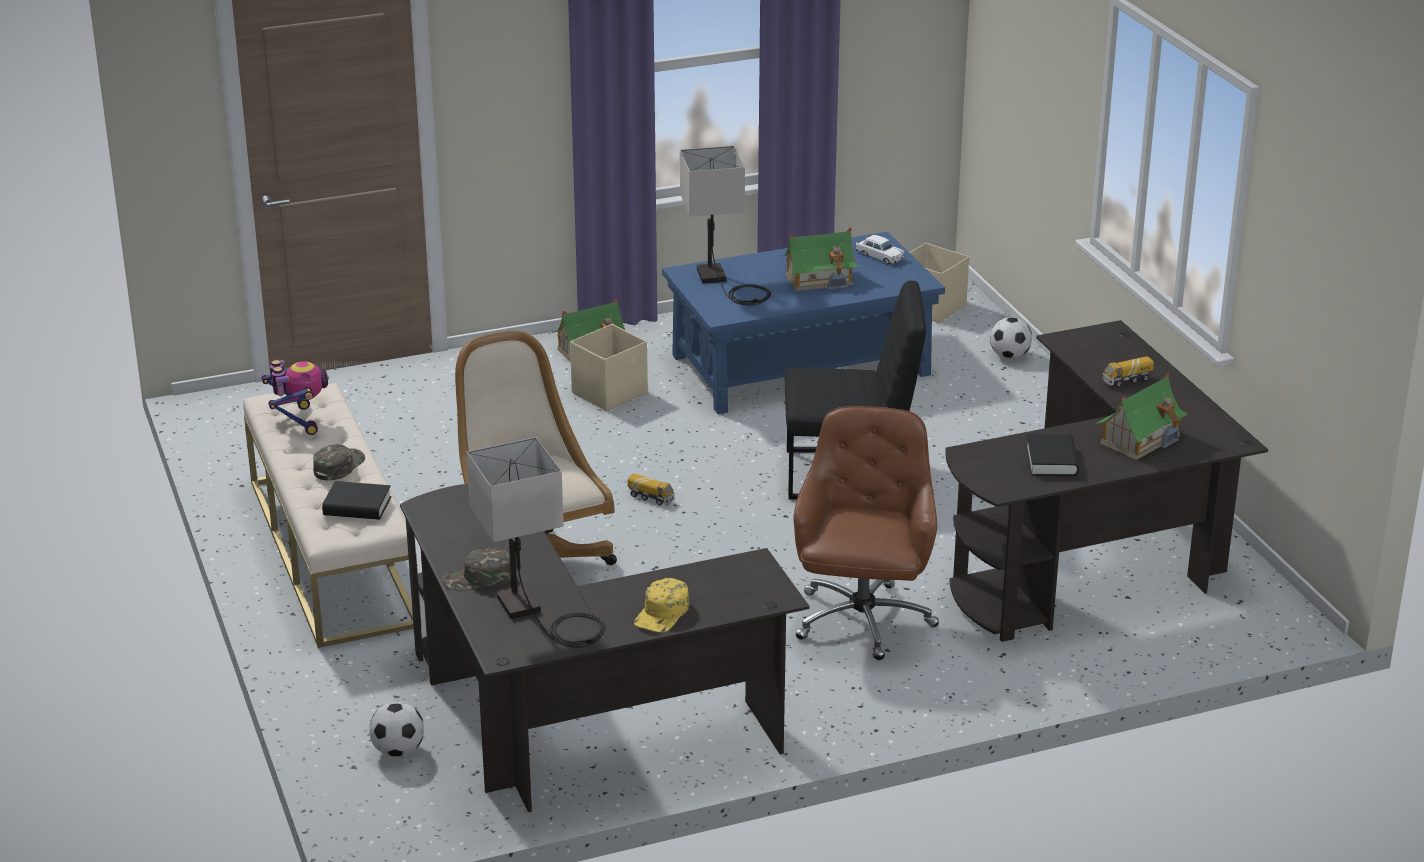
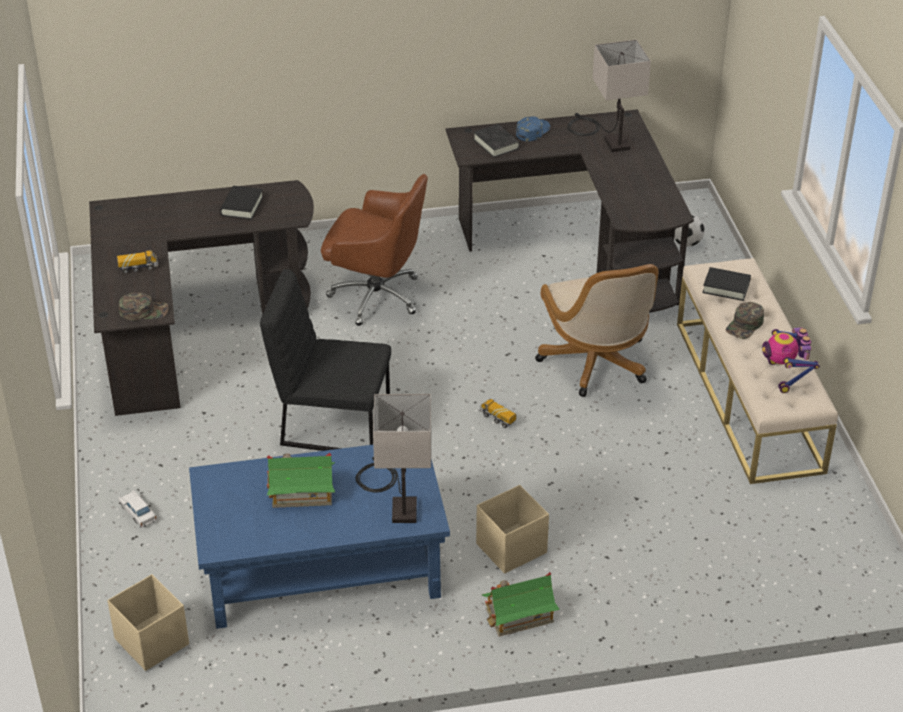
camera: 170 degrees left, 10 degrees up
green cap [443,548,511,591] -> green cap moved to [119,293,169,320]
yellow cap [634,578,690,632] -> blue cap [516,116,551,141]
brown office chair [793,406,939,660] -> brown office chair turned 90 degrees counterclockwise [321,174,428,326]
white toy car [855,235,905,265] -> white toy car moved to [118,490,157,528]
football [990,317,1032,359] -> none
toy house [1096,372,1188,460] -> none
none -> black book [473,124,520,157]

